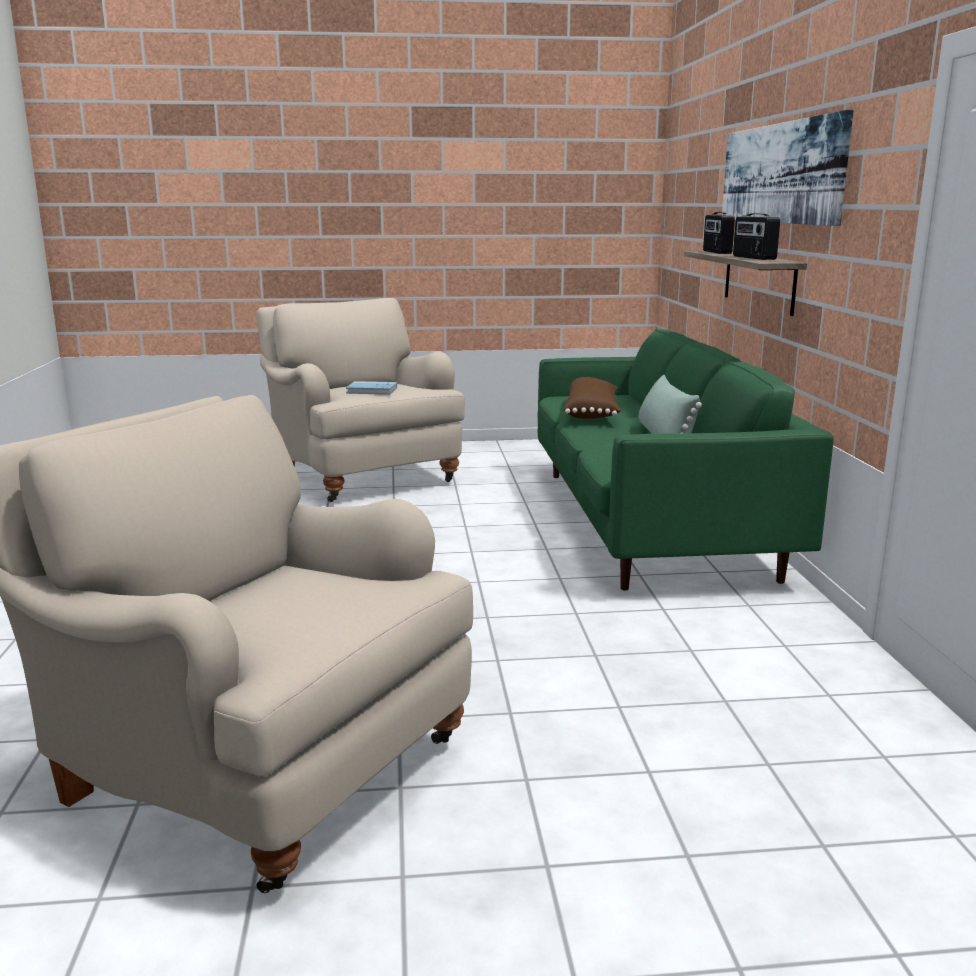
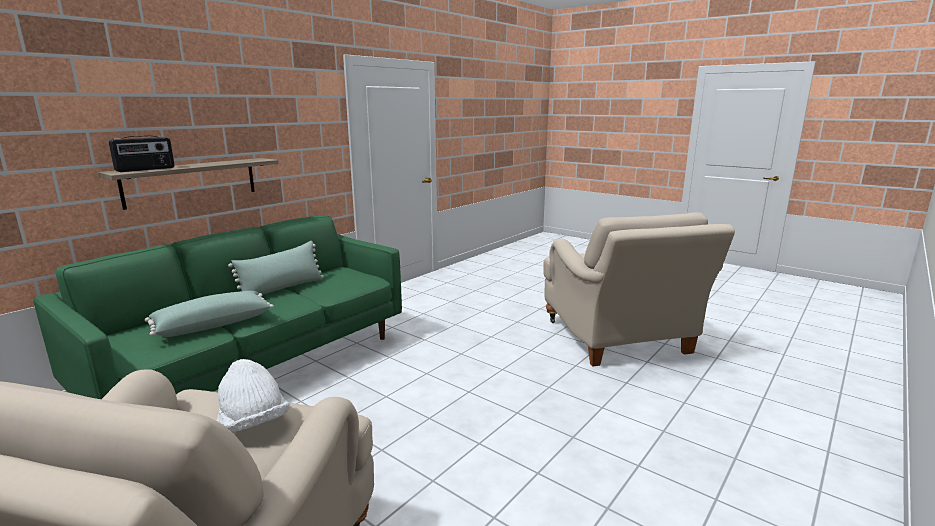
camera: 135 degrees left, 0 degrees up
blue book [346,381,397,395] -> white hat [217,359,290,432]
brown pillow [564,377,622,419] -> green pillow [145,291,274,337]
picture [722,110,853,226] -> none
radio [733,213,780,260] -> none

